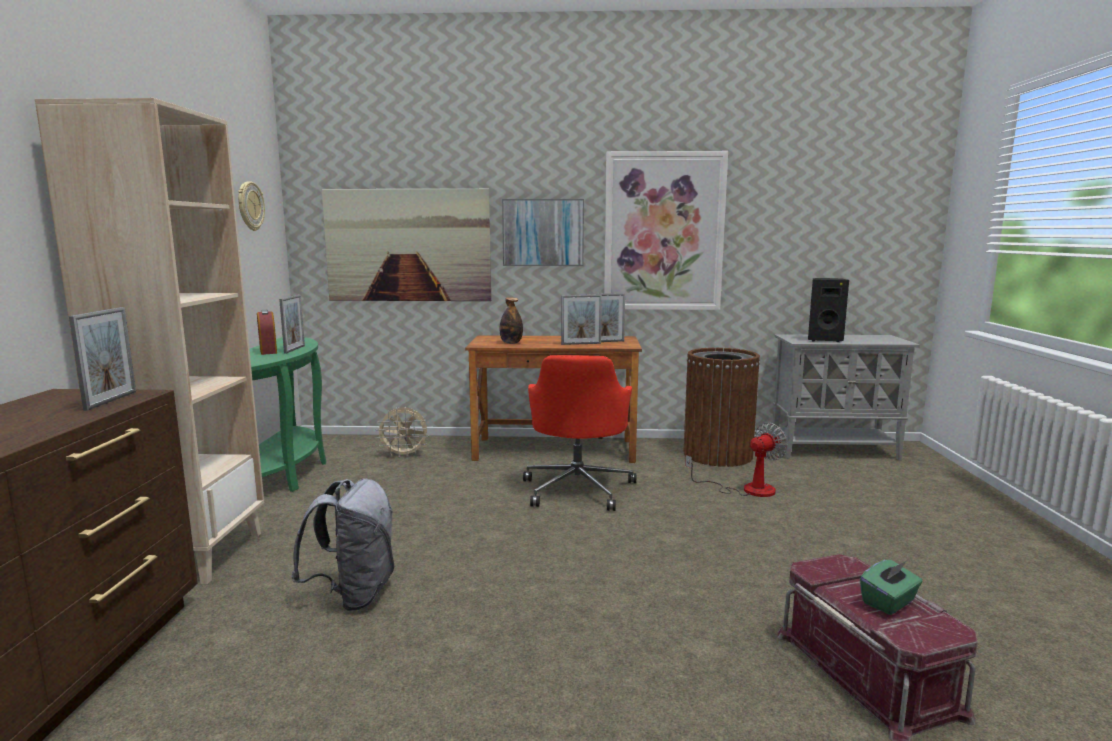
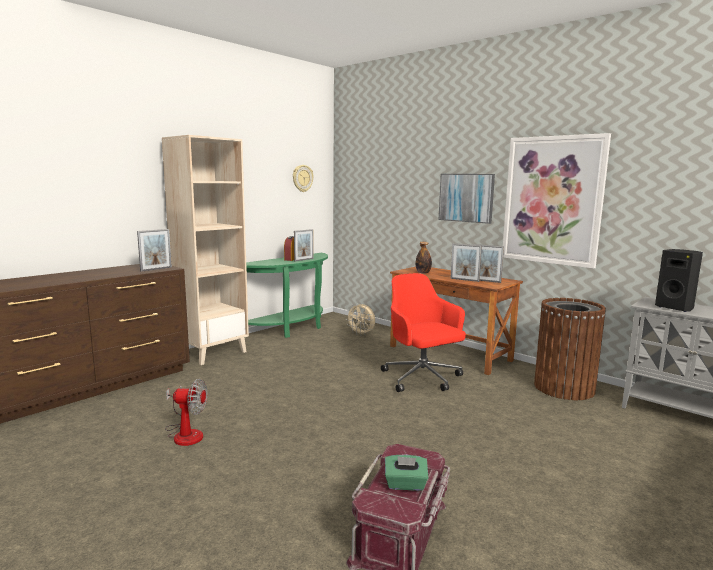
camera: 40 degrees right, 0 degrees up
grey backpack [292,478,394,611] -> none
picture [321,189,491,301] -> none
red office chair [523,355,636,511] -> red office chair turned 105 degrees clockwise [381,273,466,392]
fan [685,423,788,497] -> fan moved to [165,379,207,446]

